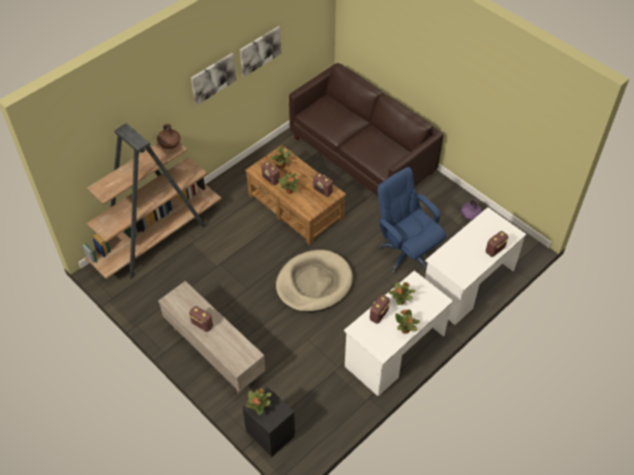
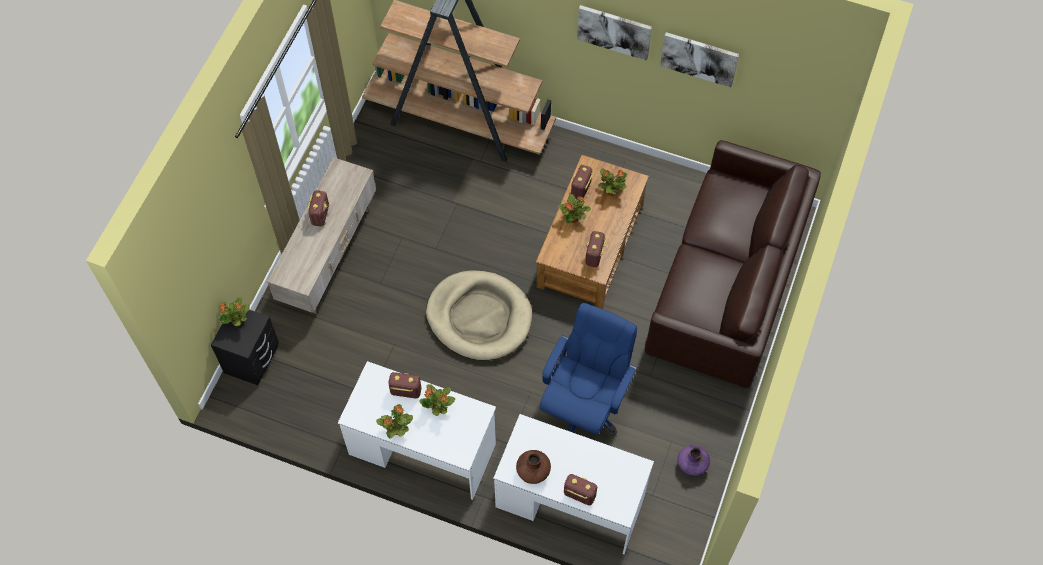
camera: 65 degrees right, 10 degrees up
brown vase [157,124,180,149] -> brown vase moved to [516,450,551,484]

